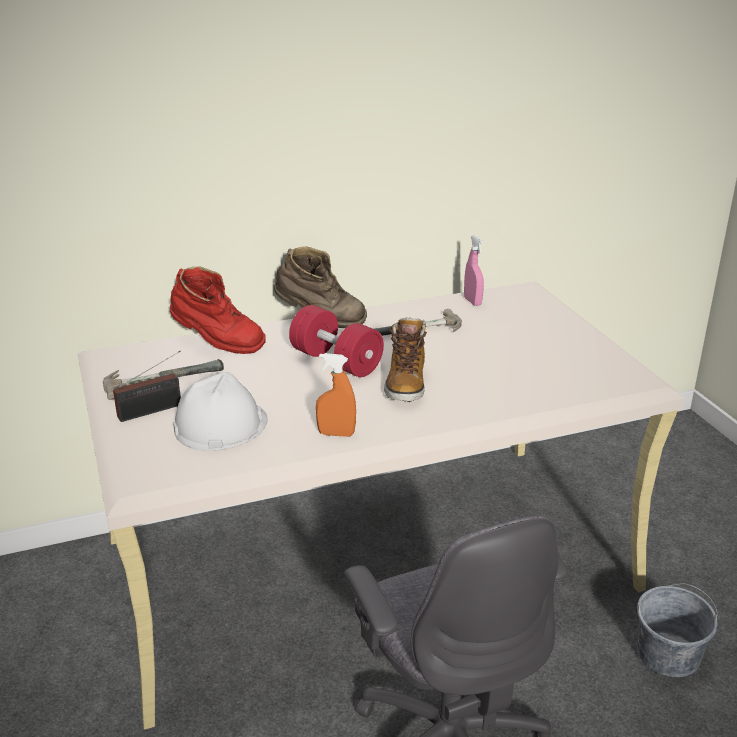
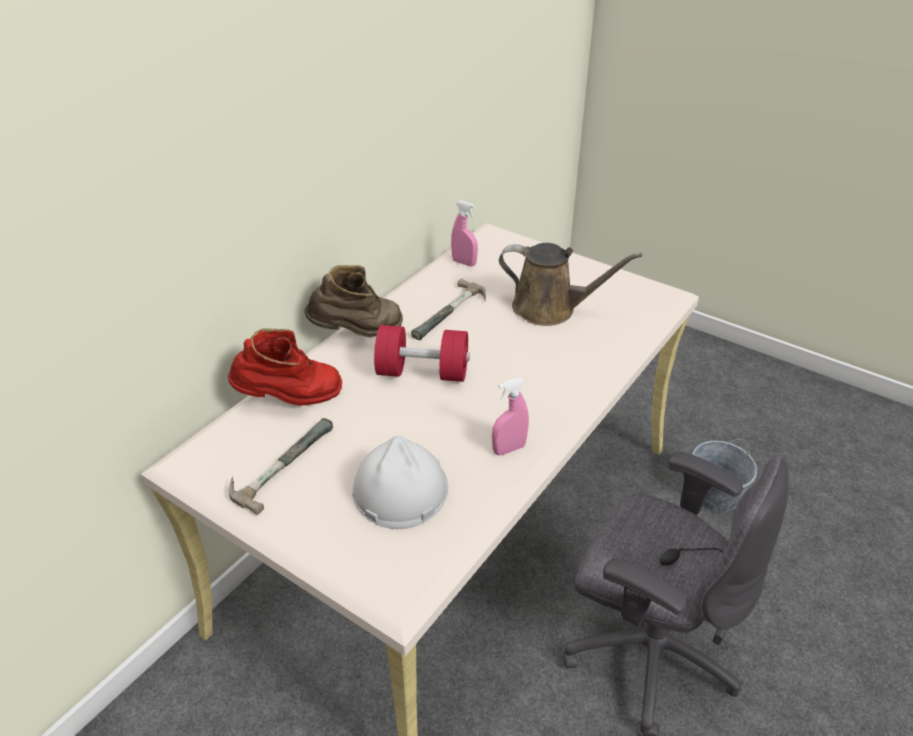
camera: 35 degrees left, 10 degrees up
radio [113,351,181,422] -> none
orange spray bottle [316,353,356,437] -> pink spray bottle [492,378,529,455]
boot [384,317,427,402] -> none
none -> brown watering can [499,243,642,326]

